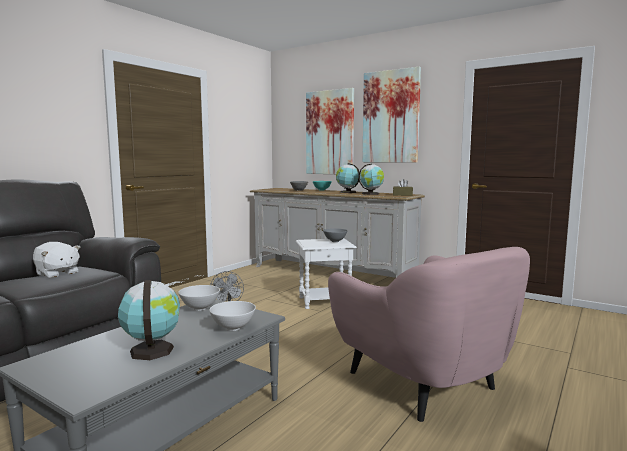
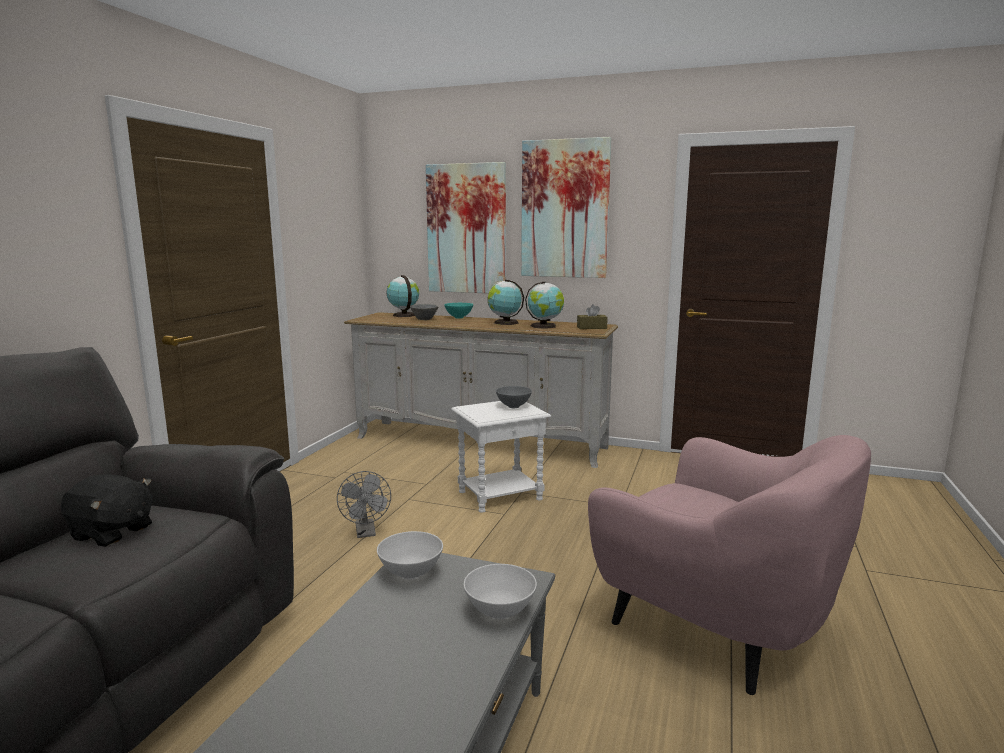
camera: 15 degrees left, 5 degrees up
white plush toy [33,242,80,278] -> black plush toy [61,475,152,547]
globe [118,280,180,360] -> globe moved to [386,275,419,317]

